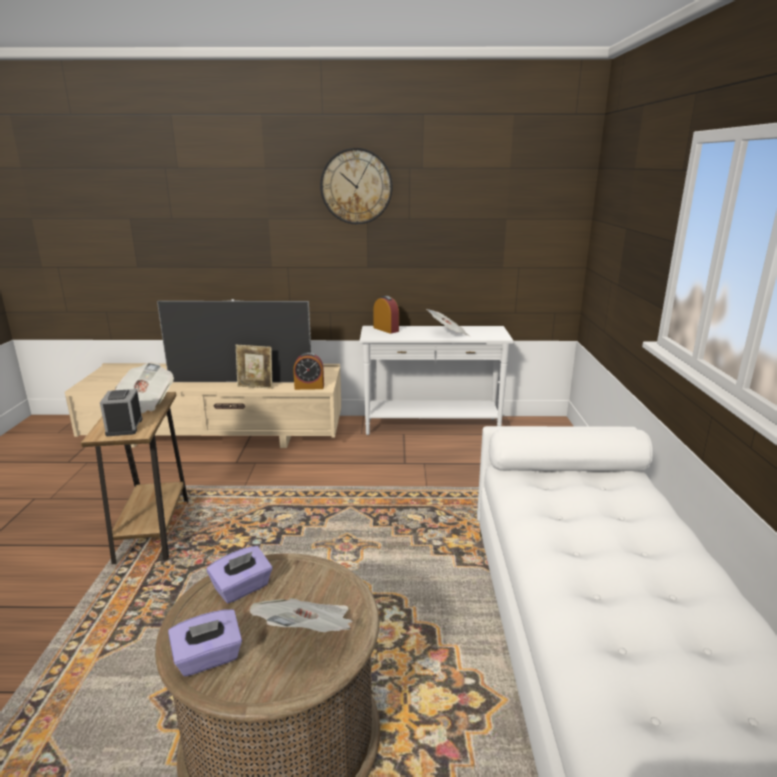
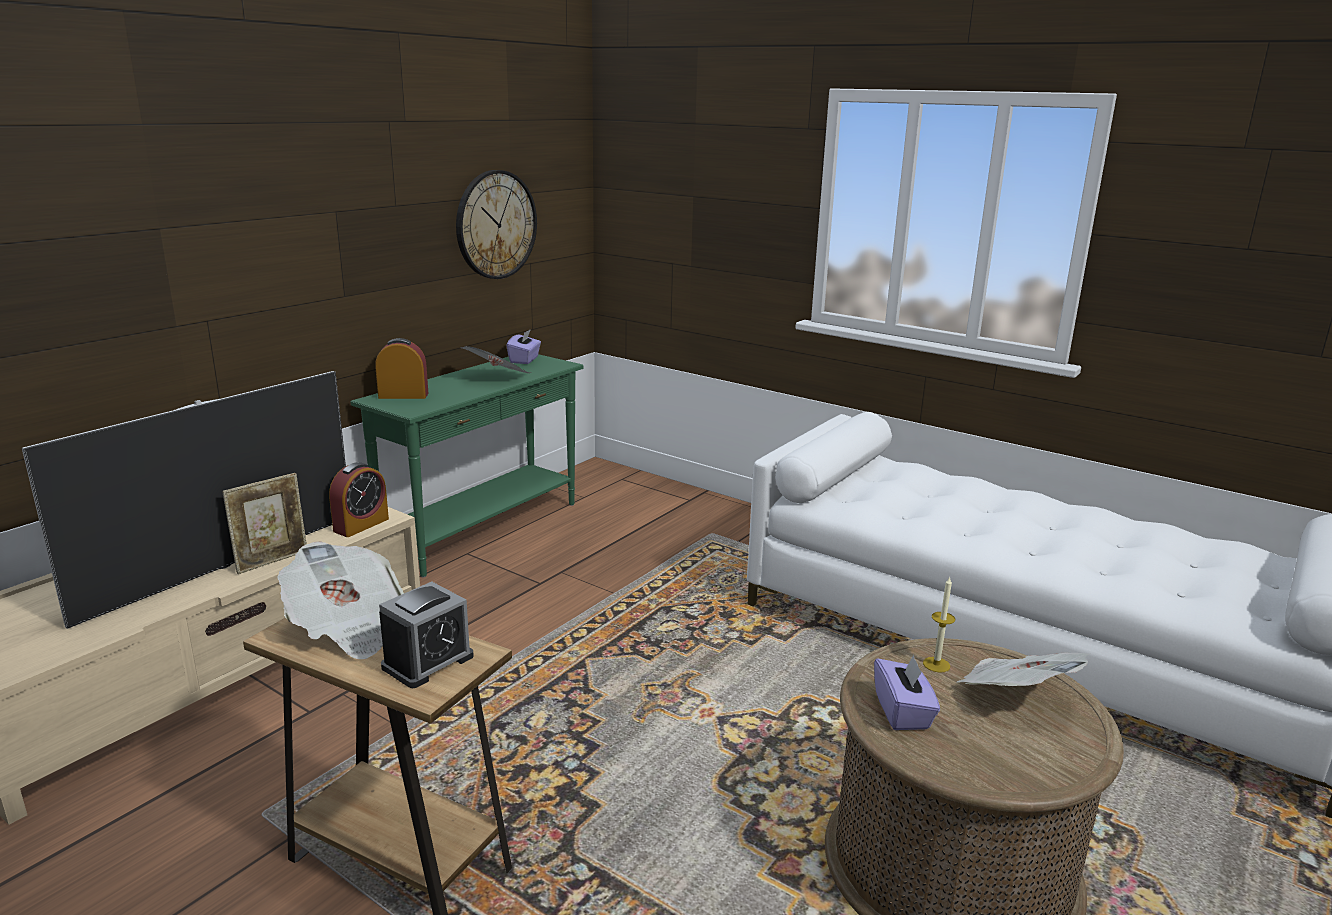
camera: 55 degrees left, 0 degrees up
alarm clock [100,389,143,436] -> alarm clock turned 75 degrees counterclockwise [379,582,474,688]
purple tissue box [168,609,242,677] -> purple tissue box moved to [506,329,541,364]
wall clock [320,148,393,224] -> wall clock moved to [456,170,537,279]
white console table [360,326,514,435] -> green console table [350,354,584,578]
none -> candle [923,576,955,672]

